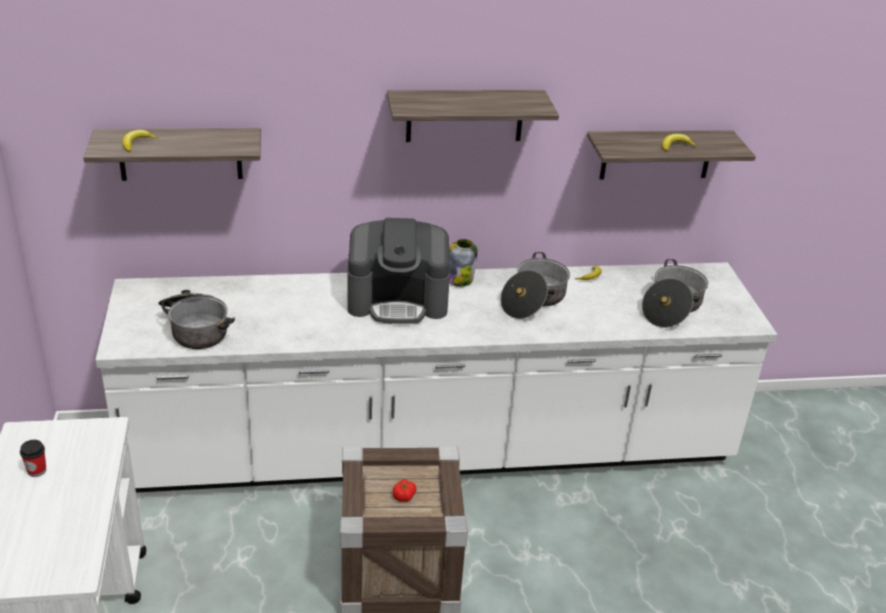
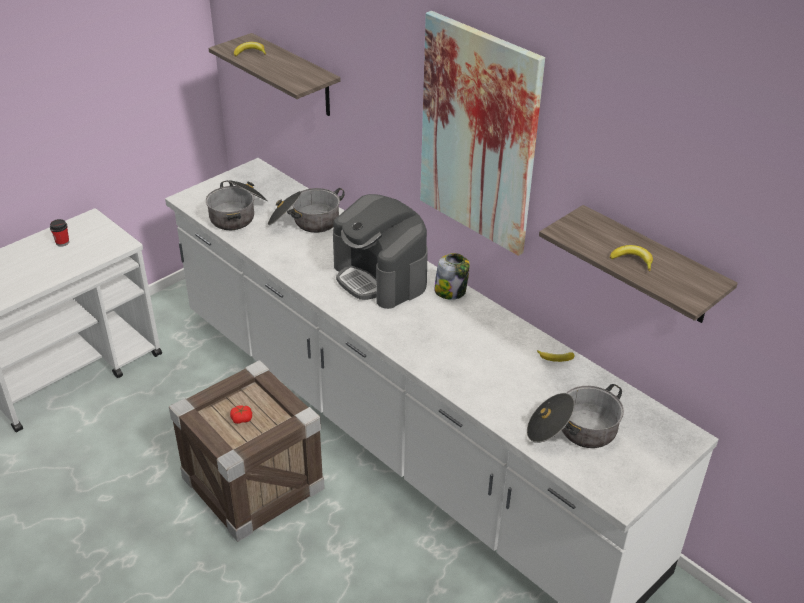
camera: 55 degrees right, 5 degrees up
shelf [387,90,559,142] -> picture [420,11,545,256]
cooking pot [500,252,570,319] -> cooking pot moved to [268,188,345,233]

